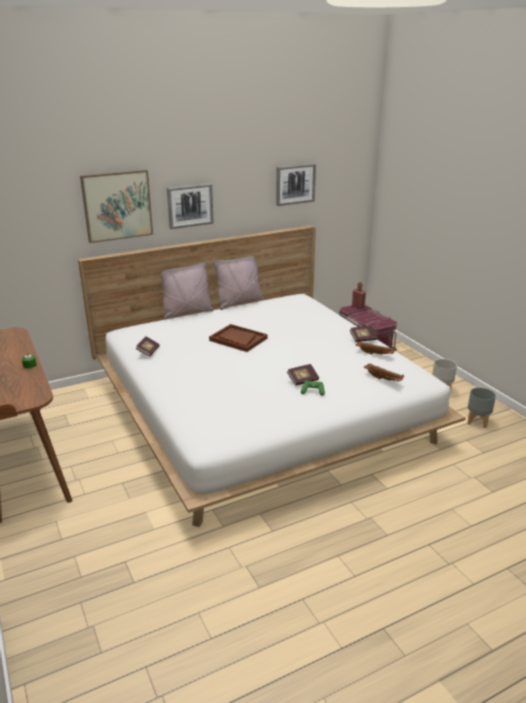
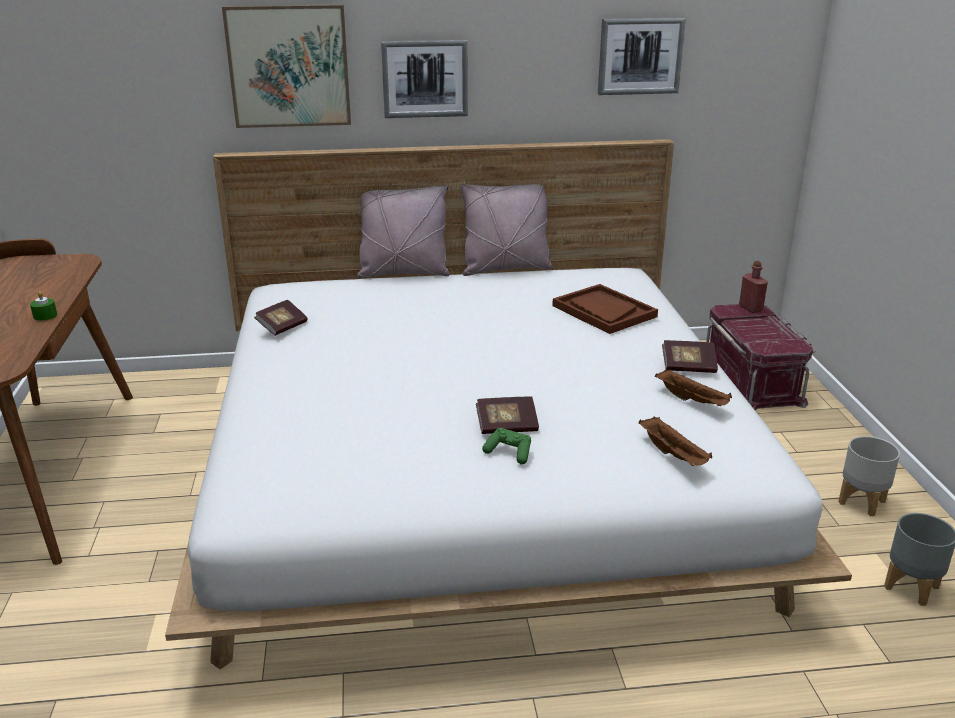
camera: 20 degrees right, 0 degrees up
brown tray [209,324,268,352] -> brown tray moved to [552,284,658,334]

